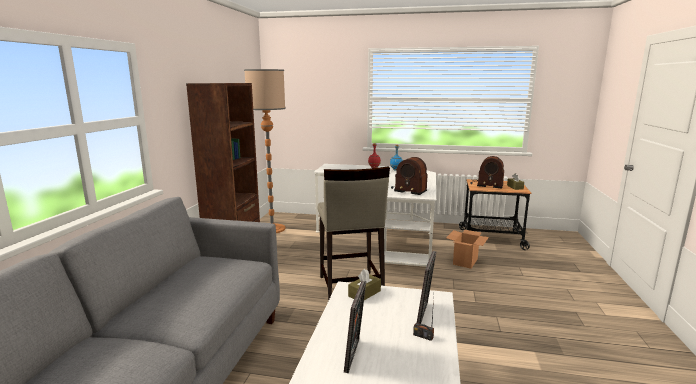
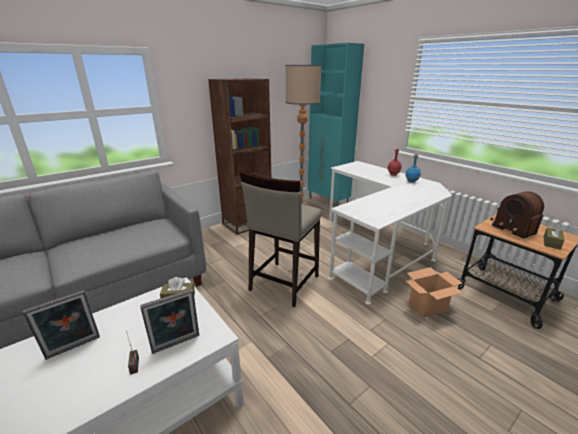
camera: 40 degrees right, 10 degrees up
radio [391,157,428,195] -> none
none -> turquoise cabinet [308,43,364,206]

